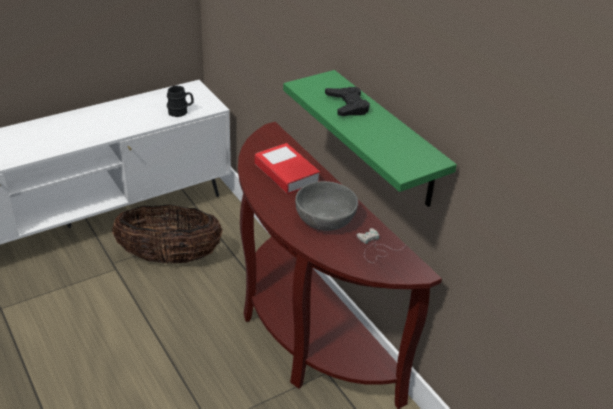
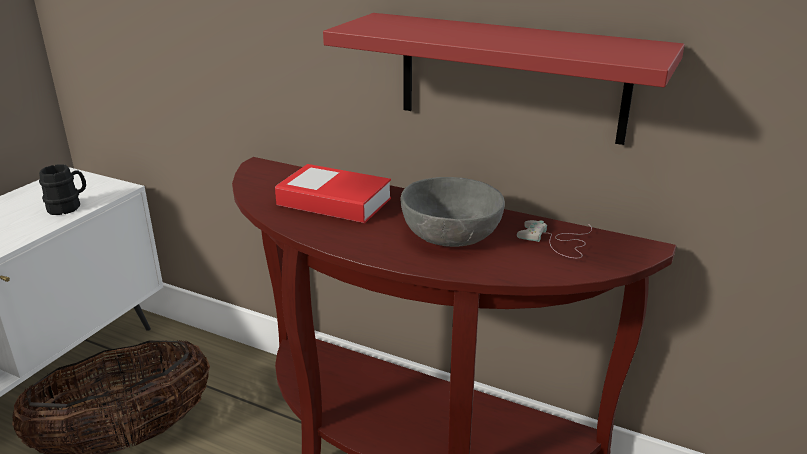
camera: 30 degrees left, 10 degrees down
green shelf [283,70,457,207] -> red shelf [323,13,685,145]
black game controller [325,87,370,116] -> none

